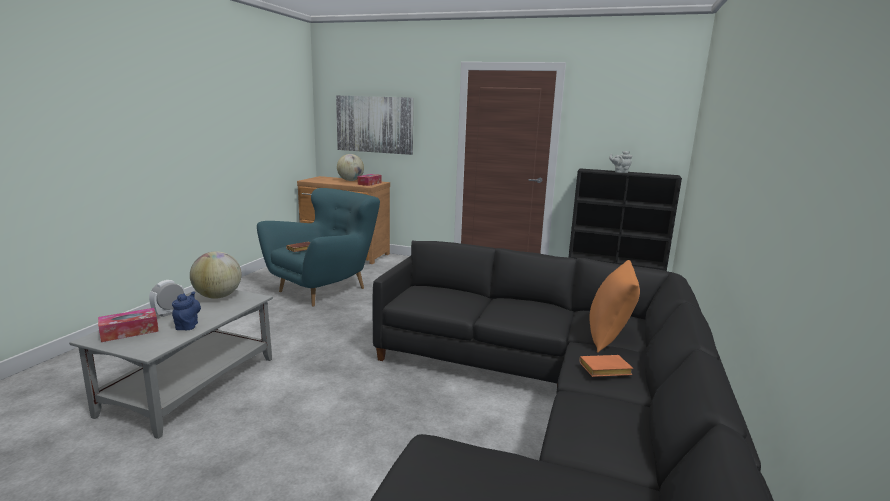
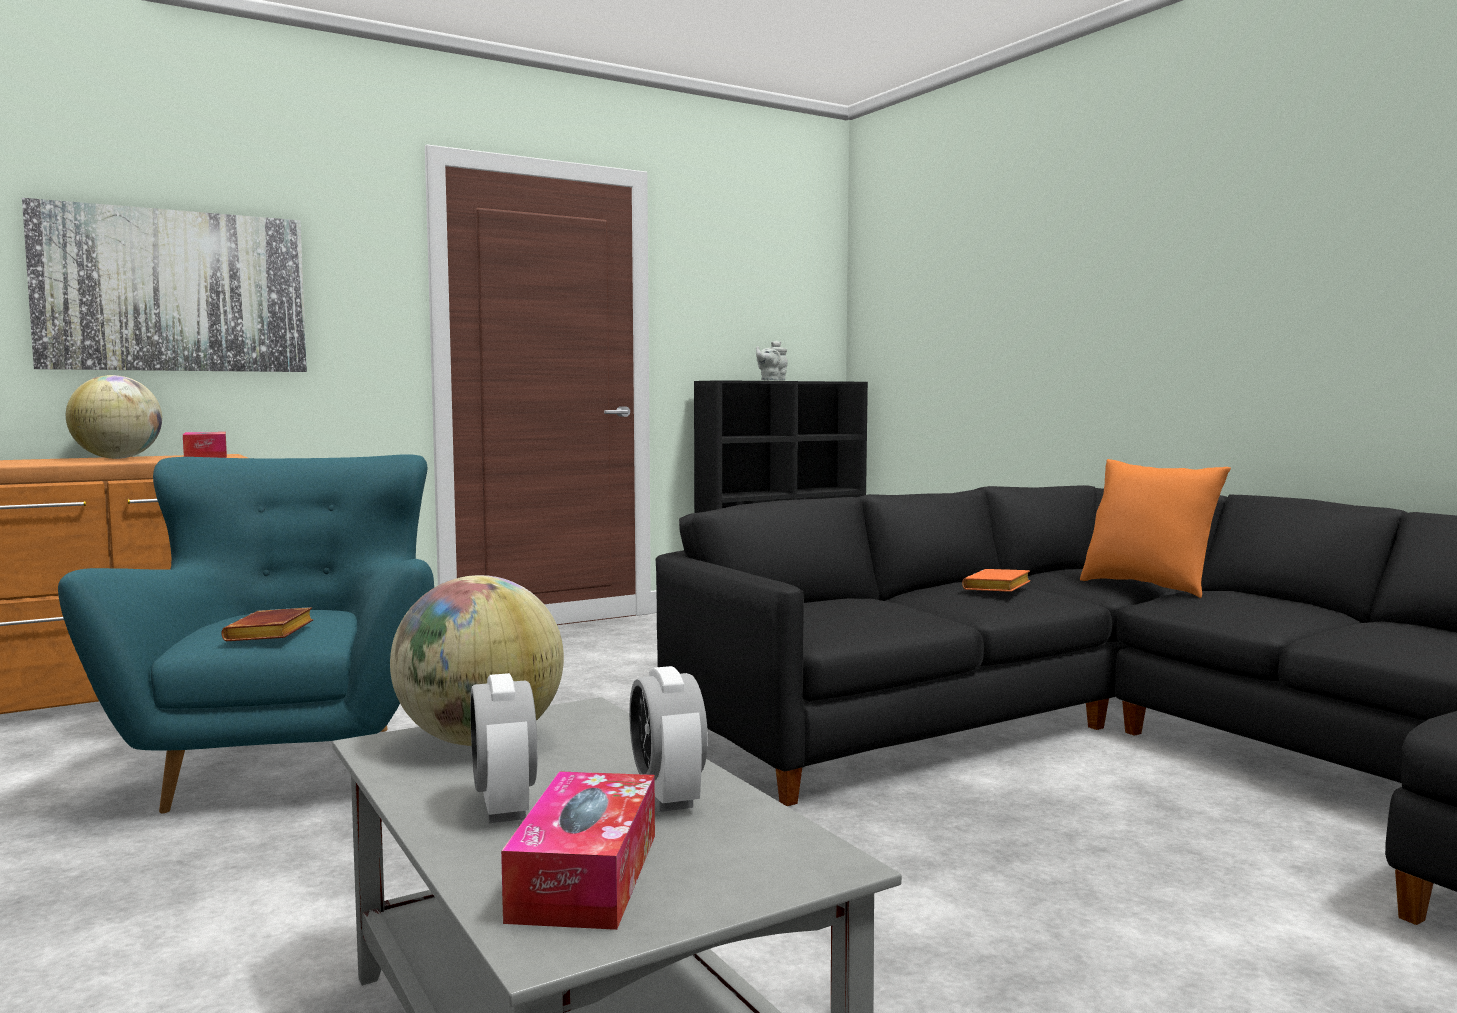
camera: 50 degrees left, 10 degrees down
blue teapot [172,291,201,330] -> alarm clock [629,666,708,812]
orange book [579,355,633,377] -> orange book moved to [962,569,1030,592]

